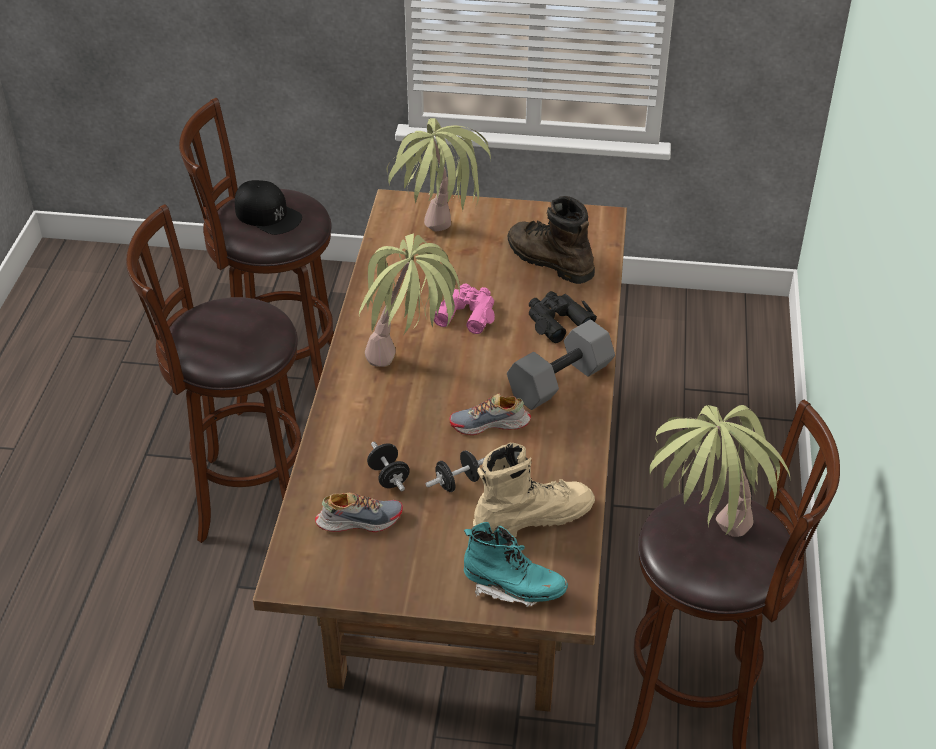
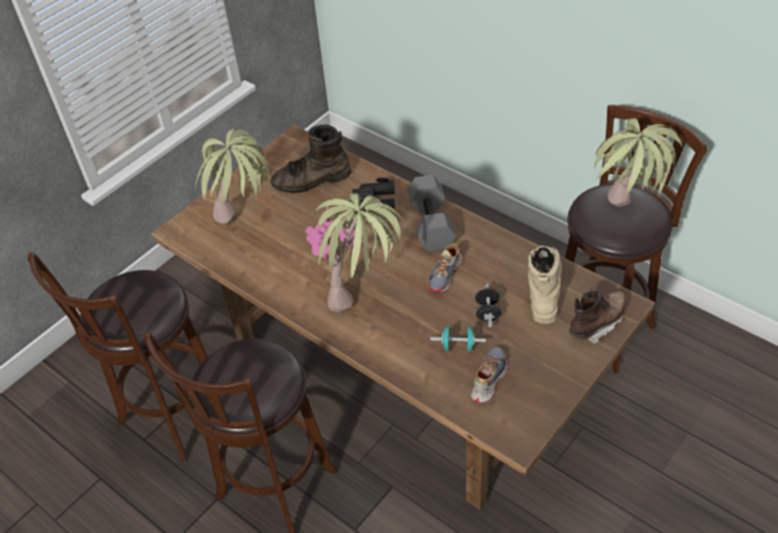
camera: 55 degrees left, 5 degrees up
black cap [235,180,302,235] -> none
black dumbbell [367,442,410,491] -> turquoise dumbbell [430,326,486,352]
turquoise boot [464,522,568,607] -> brown boot [569,291,627,344]

